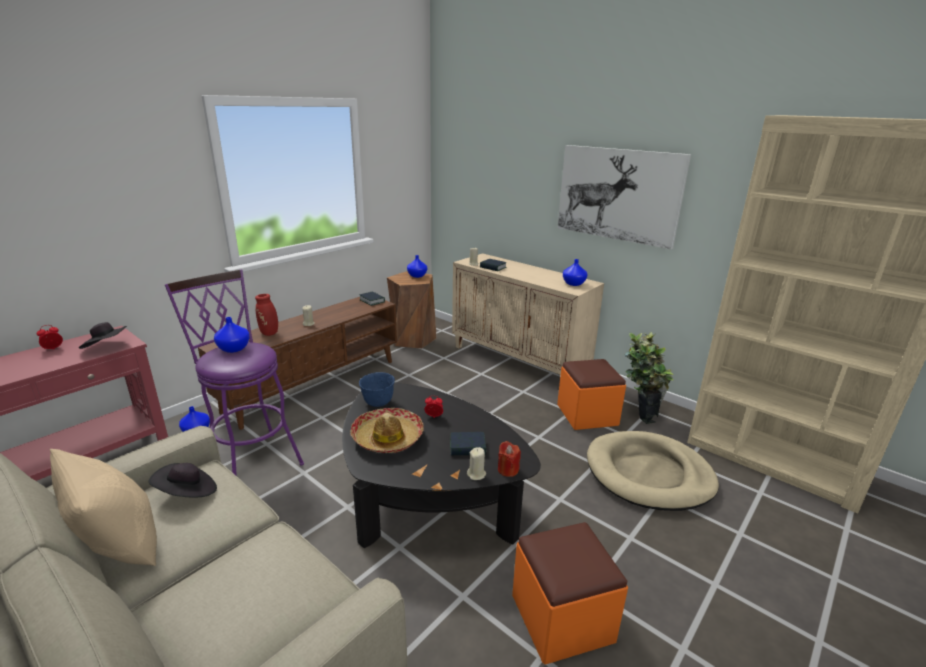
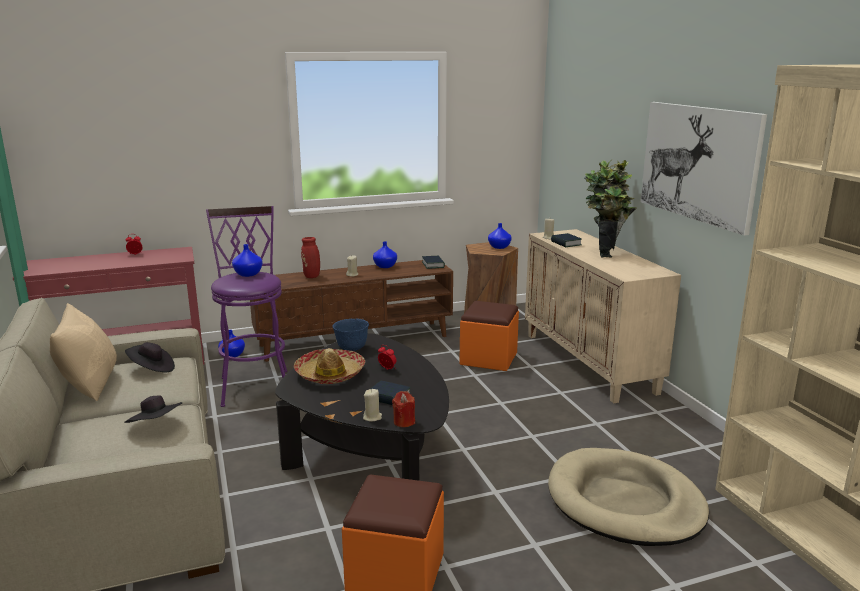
camera: 30 degrees right, 5 degrees down
black hat [79,322,127,349] -> black hat moved to [124,395,182,423]
orange ottoman [557,359,626,430] -> orange ottoman moved to [459,301,519,371]
blue vase [563,259,587,286] -> blue vase moved to [373,241,397,268]
potted plant [624,332,674,424] -> potted plant moved to [584,159,637,258]

